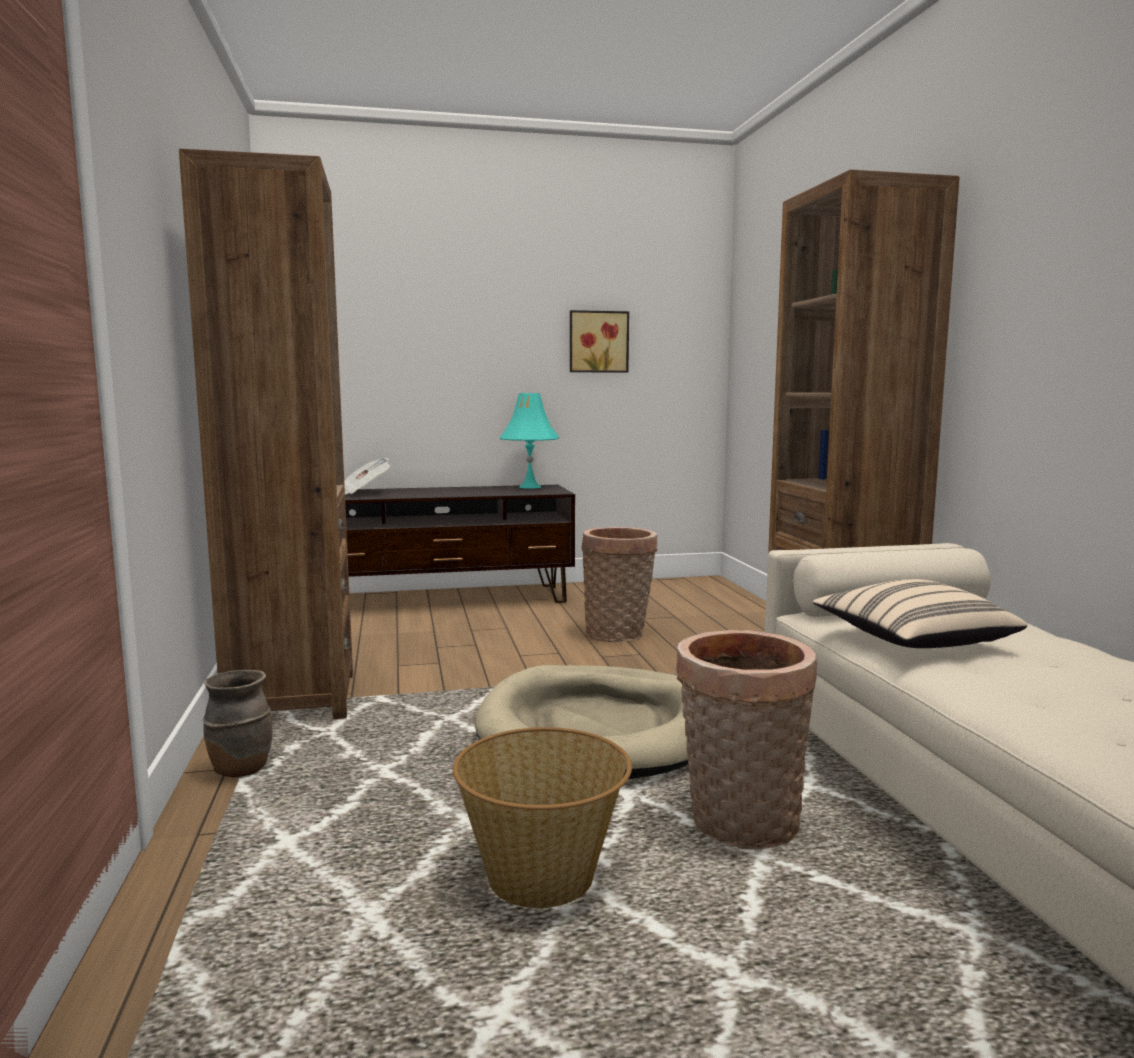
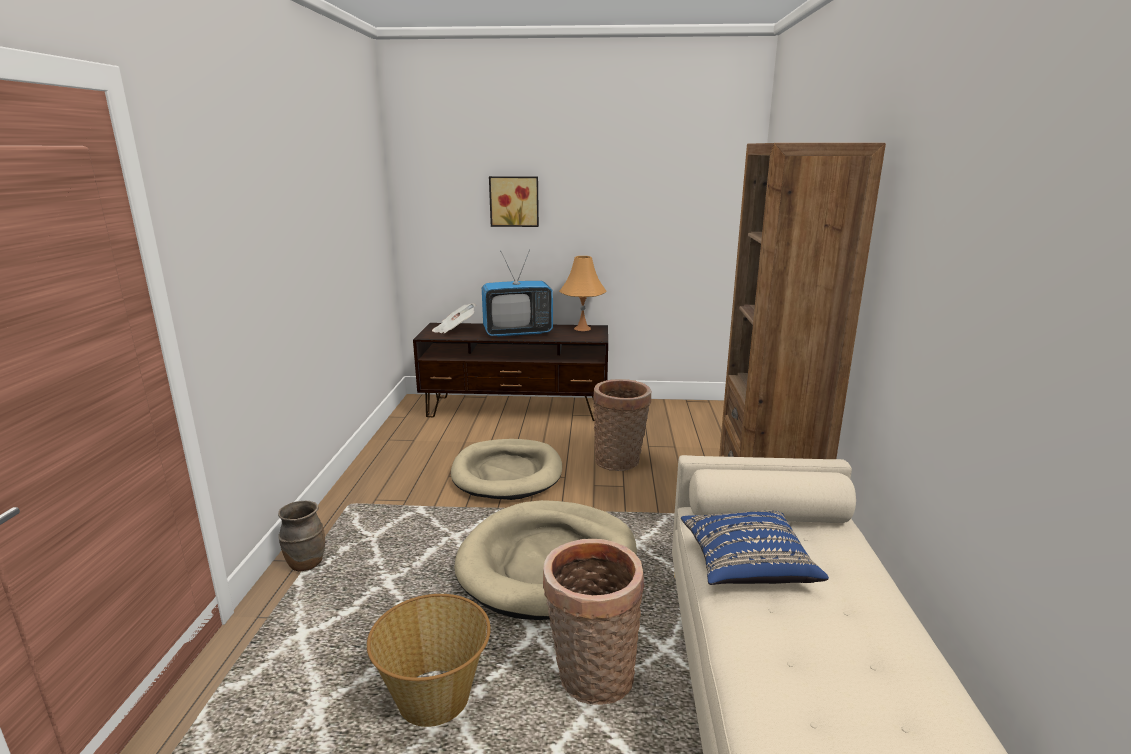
camera: 15 degrees right, 10 degrees up
brown bookcase [179,148,353,719] -> none
turquoise table lamp [500,393,559,489] -> orange table lamp [559,256,607,331]
picture [570,310,629,373] -> picture moved to [489,176,539,227]
beige pillow [813,579,1027,648] -> blue pillow [681,511,829,585]
none -> beige dog bed [451,439,562,500]
none -> television [482,250,553,337]

